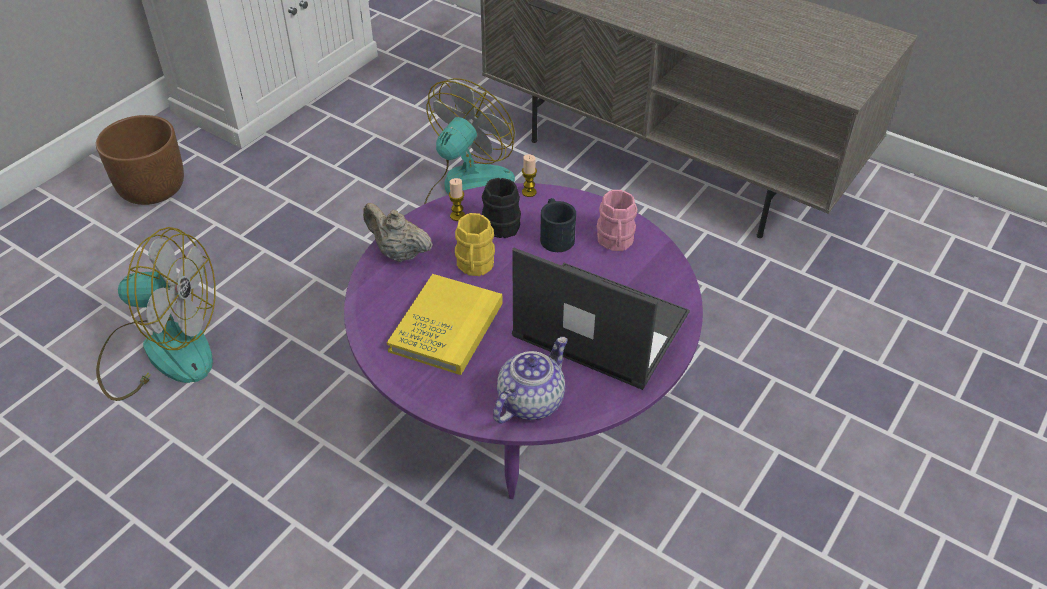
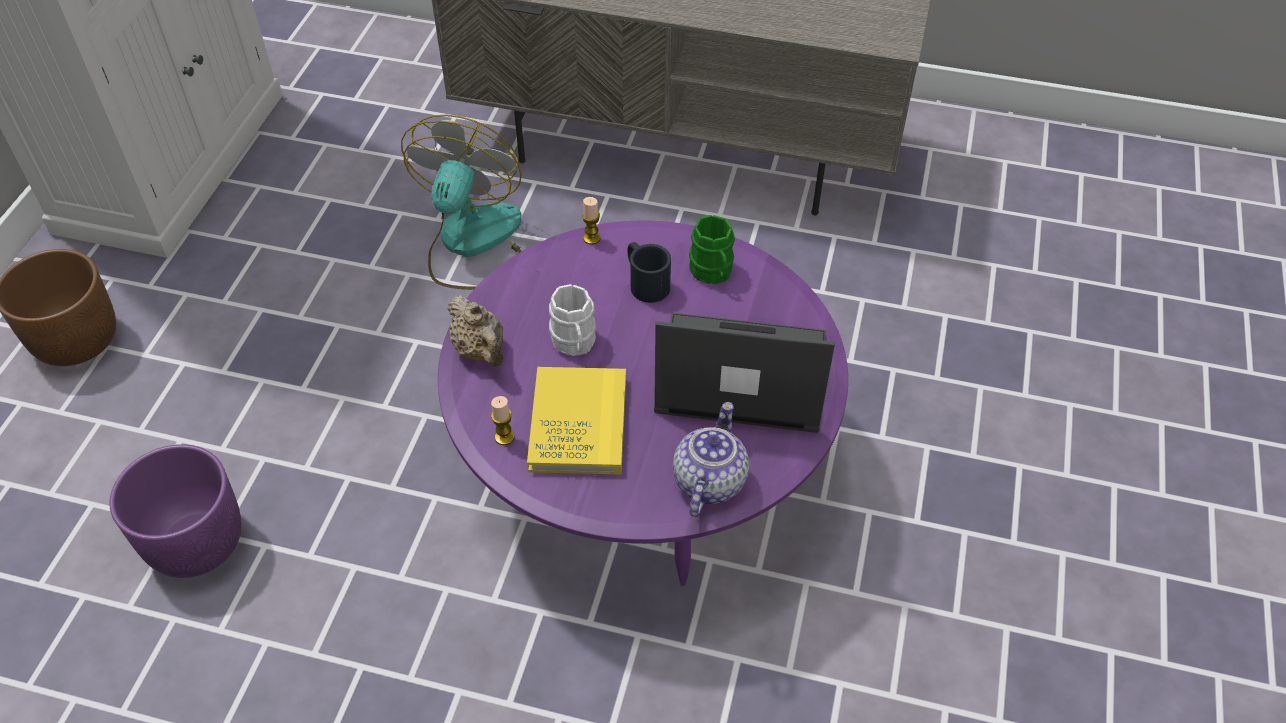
camera: 20 degrees left, 5 degrees up
fan [96,227,216,401] -> purple planter [109,444,242,578]
beige teapot [363,203,433,262] -> beige teapot turned 135 degrees counterclockwise [448,295,503,367]
candle [449,178,465,221] -> candle moved to [491,396,515,445]
yellow mug [455,213,495,276] -> white mug [549,284,596,356]
black mug [482,178,521,238] -> none
pink mug [597,190,638,251] -> green mug [689,215,735,284]

